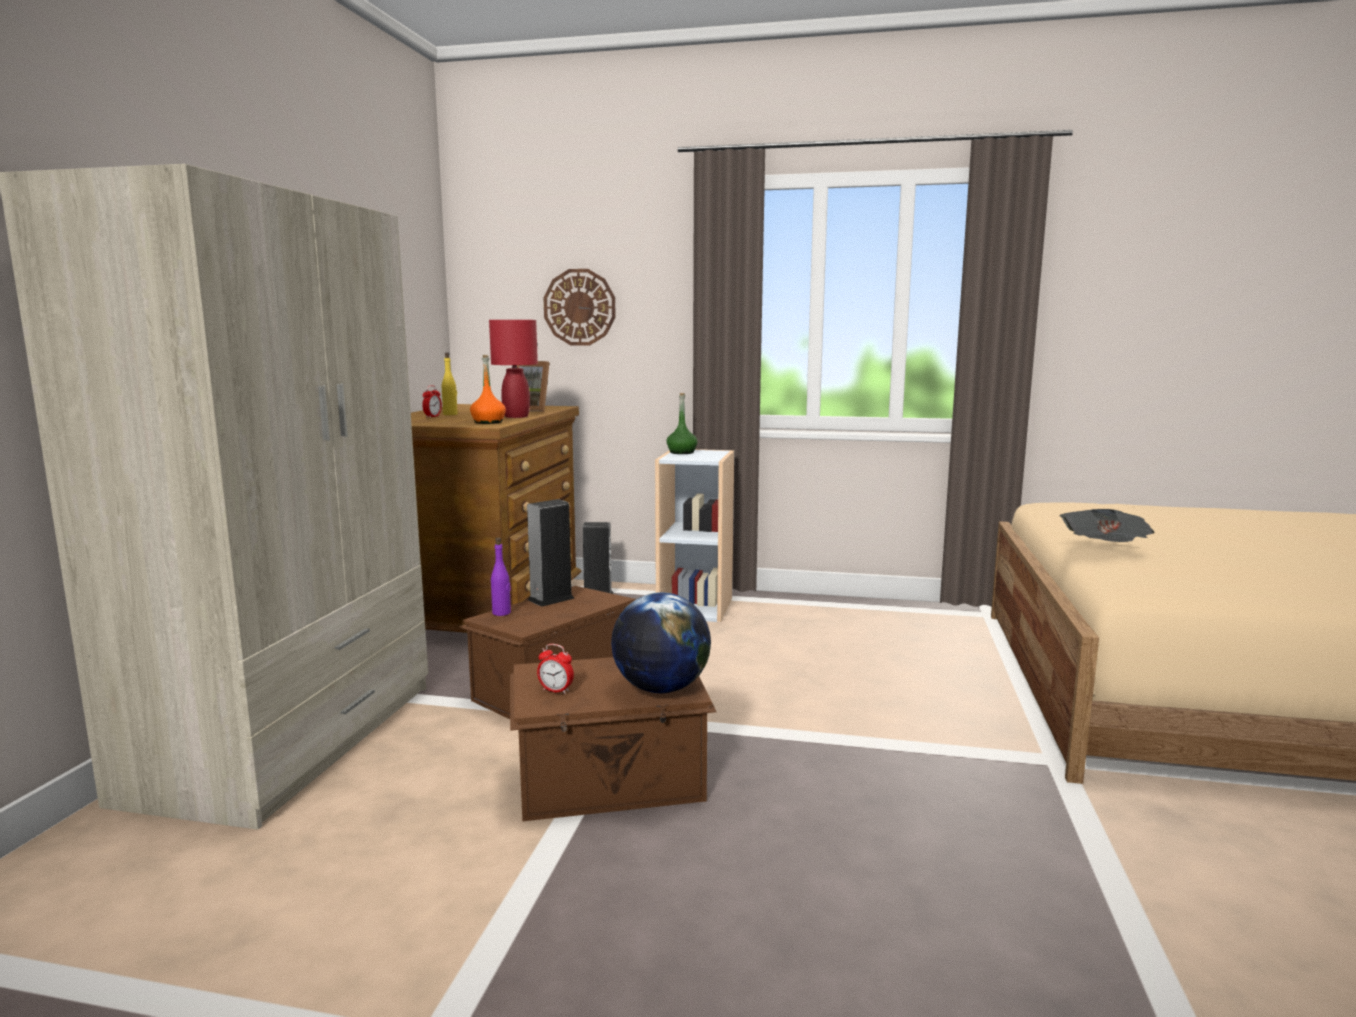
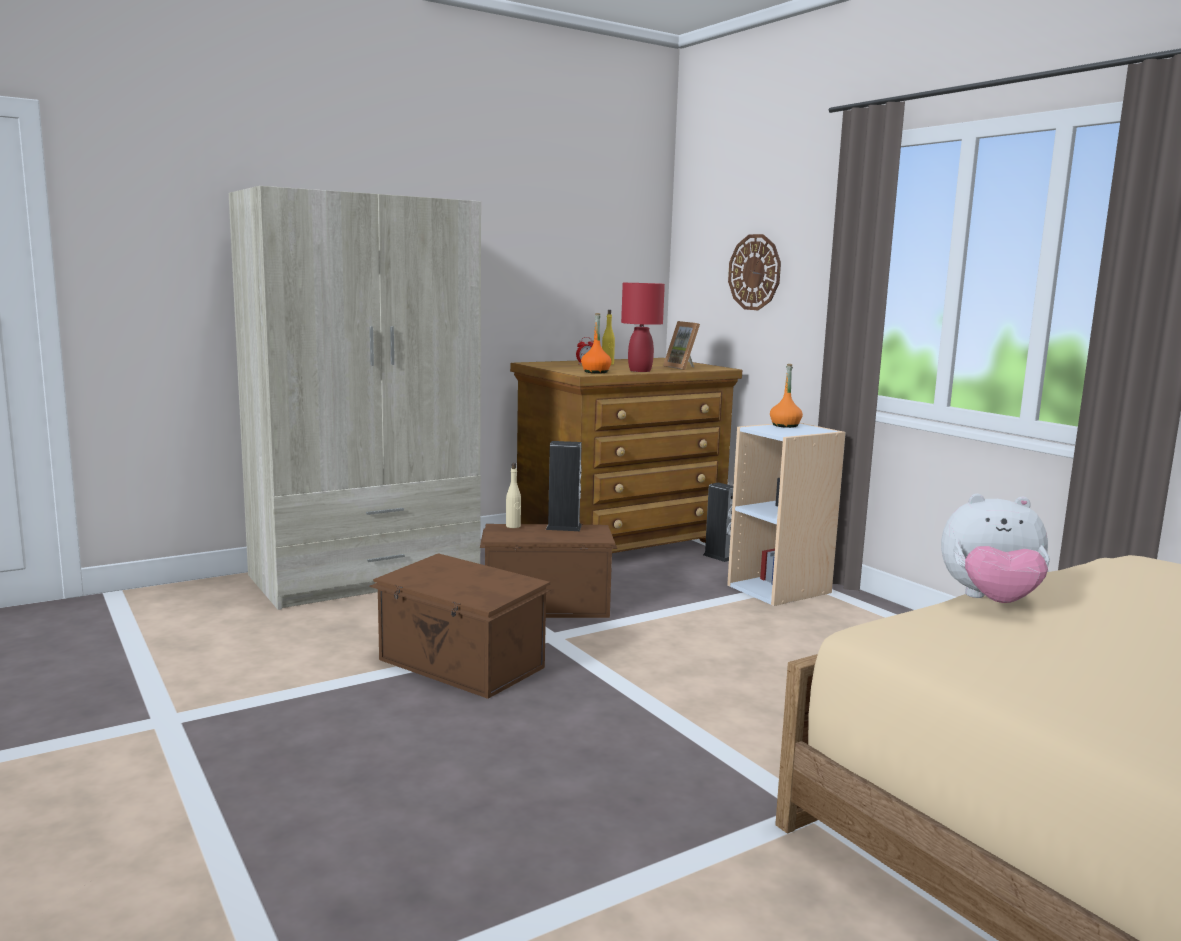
camera: 45 degrees right, 0 degrees up
purple bottle [491,538,511,616] -> beige bottle [506,463,521,528]
alarm clock [537,644,574,694] -> none
globe [611,592,711,693] -> none
green bottle [667,393,698,454] -> orange bottle [770,364,803,428]
newspaper [1060,509,1155,542] -> plush toy [941,494,1050,603]

